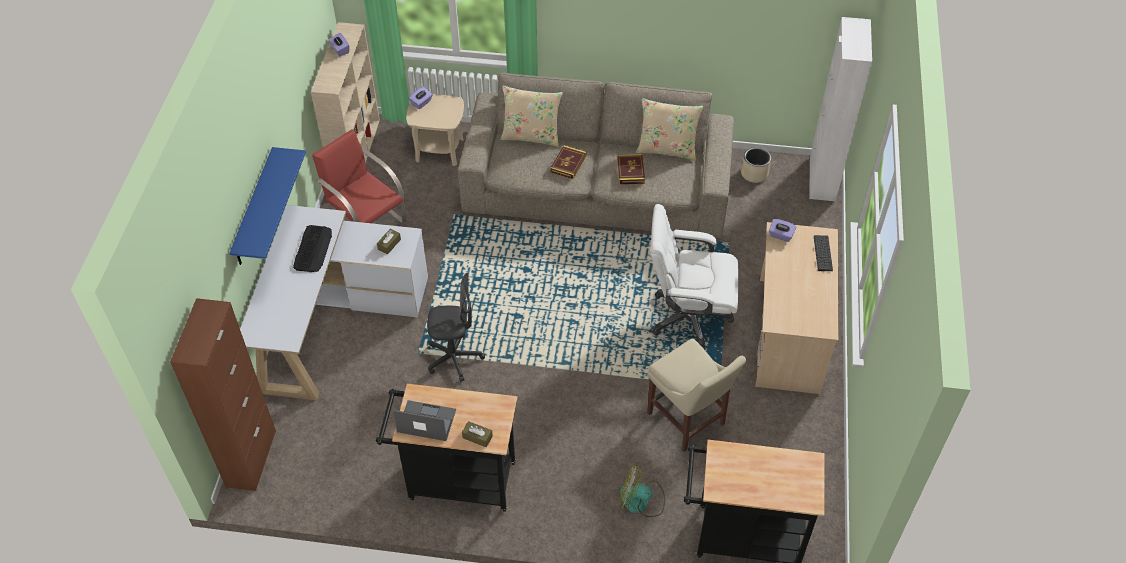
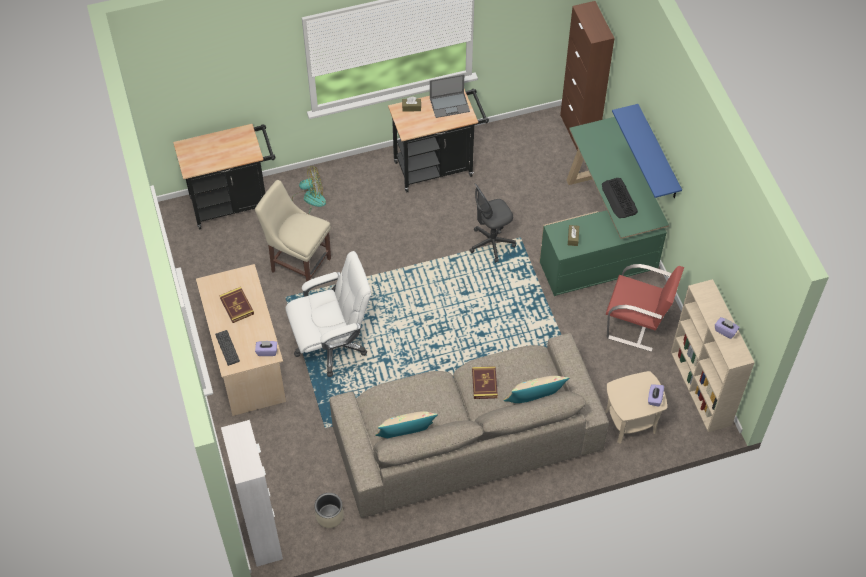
camera: 155 degrees right, 5 degrees up
white desk [240,205,428,400] -> green desk [539,117,669,296]
book [617,154,645,184] -> book moved to [219,287,254,323]

